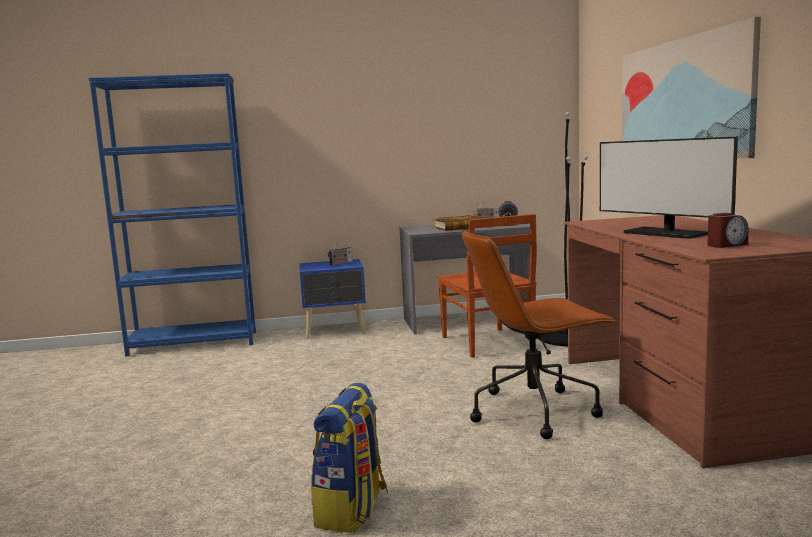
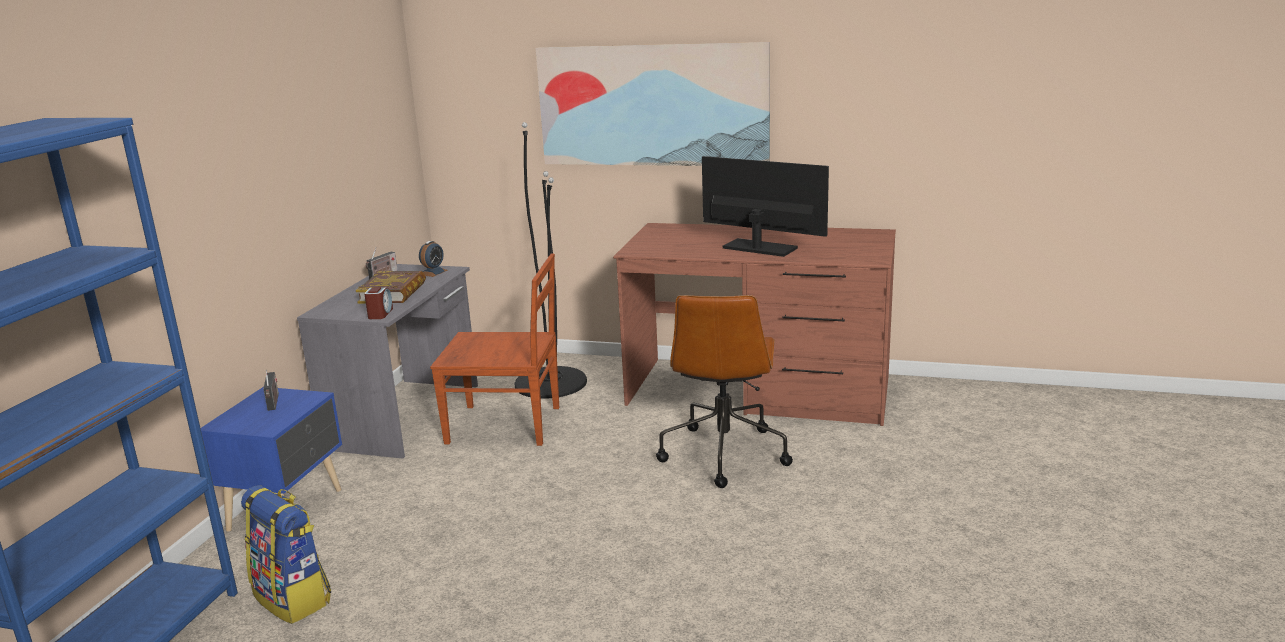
camera: 65 degrees left, 10 degrees up
backpack [311,383,388,533] -> backpack moved to [241,485,331,624]
monitor [600,136,738,239] -> monitor turned 135 degrees counterclockwise [702,156,829,257]
alarm clock [708,213,749,248] -> alarm clock moved to [364,287,393,319]

